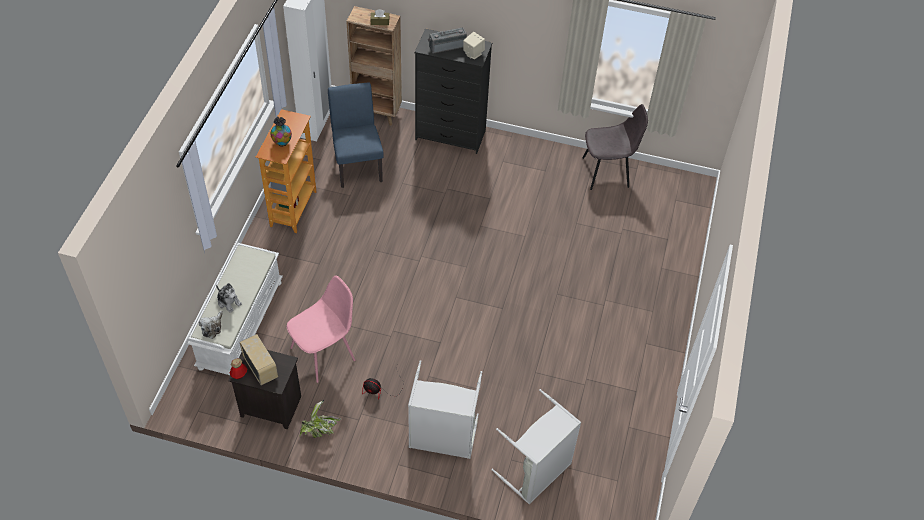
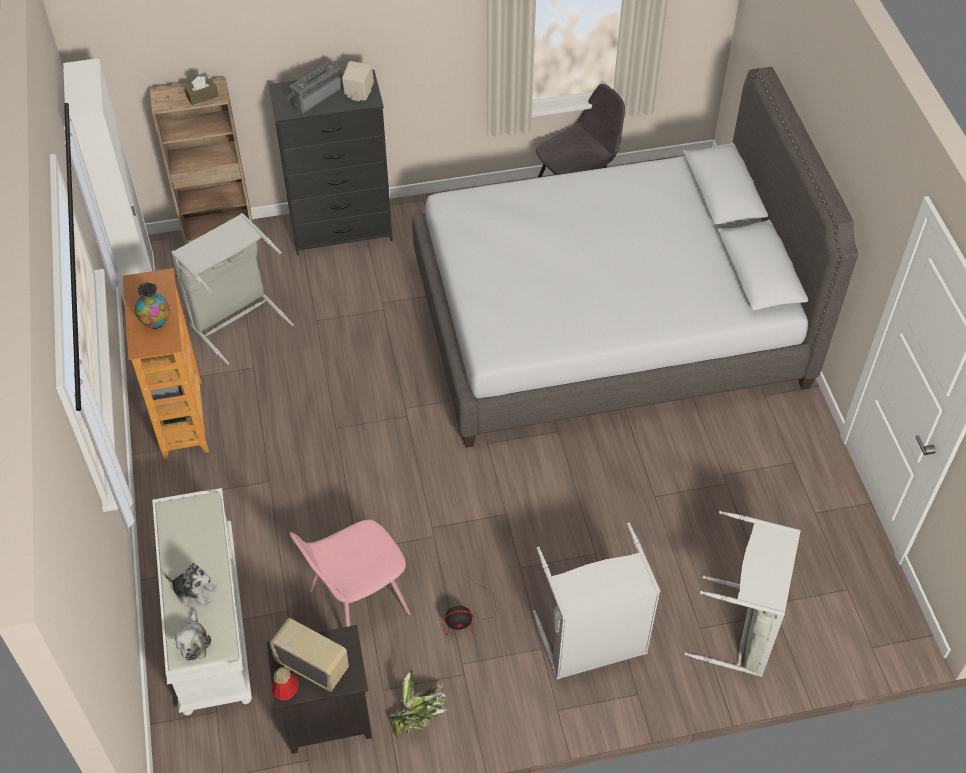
camera: 25 degrees left, 0 degrees up
pink chair [287,276,355,383] -> pink chair turned 150 degrees counterclockwise [290,520,410,627]
blue chair [328,83,384,188] -> grey laundry basket [171,213,294,365]
none -> grey bed [412,67,858,448]

